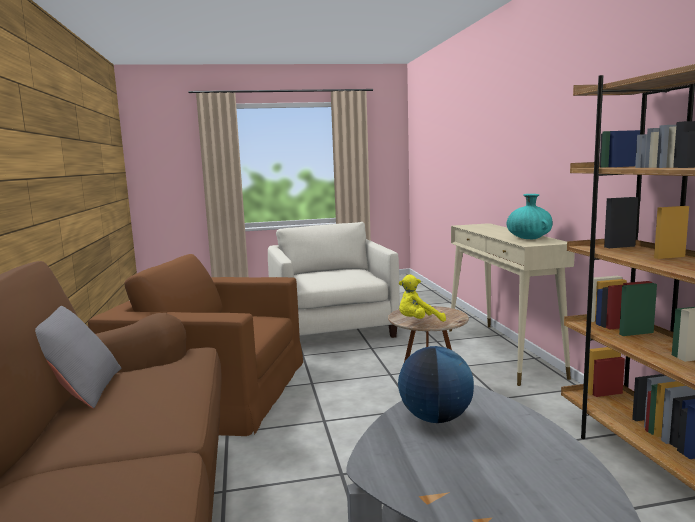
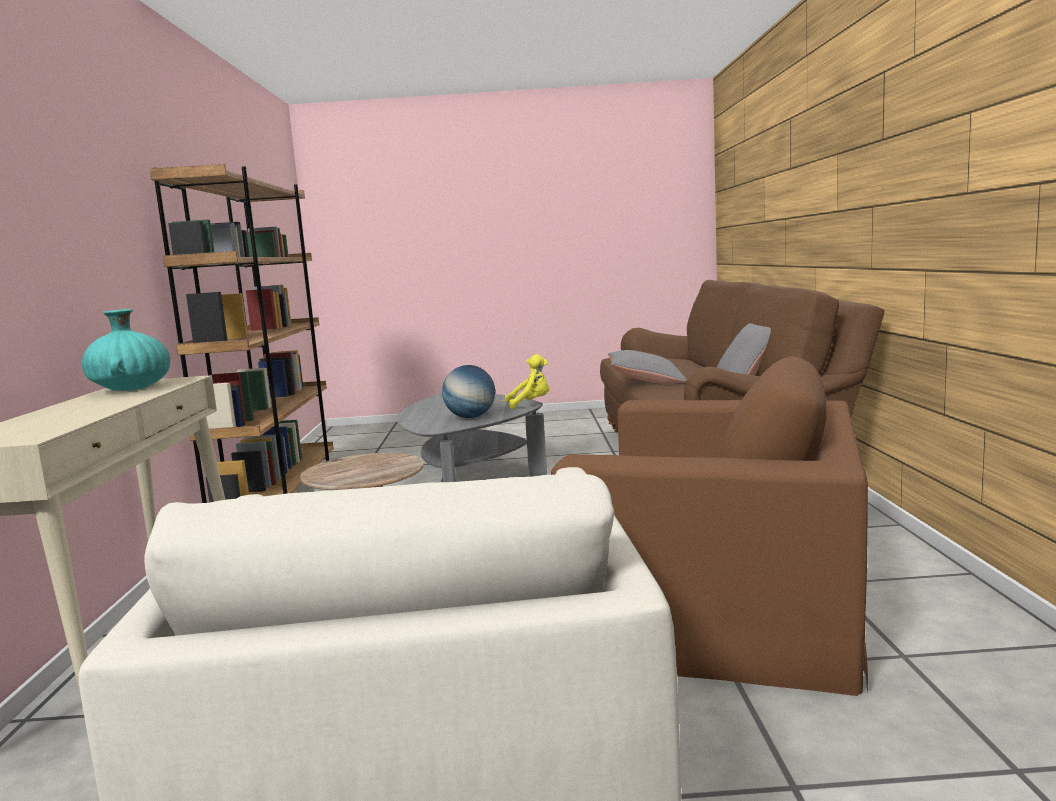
camera: 170 degrees left, 0 degrees up
yellow plush toy [399,275,446,322] -> yellow plush toy moved to [505,354,549,409]
none -> grey pillow [608,350,687,384]

